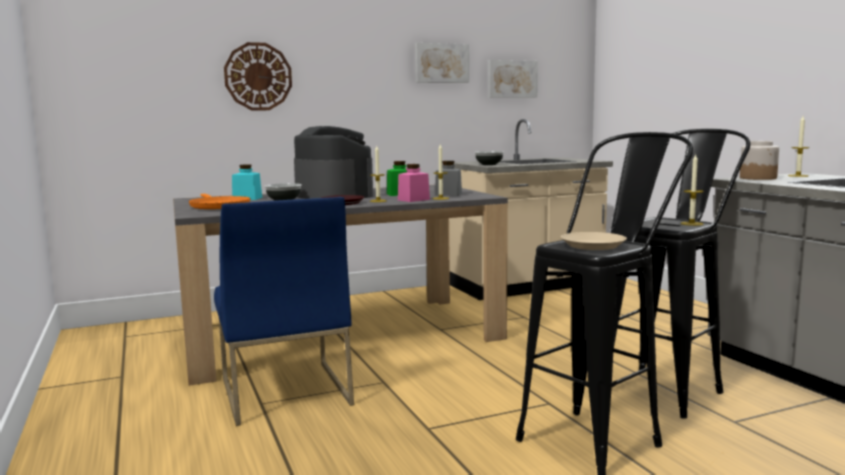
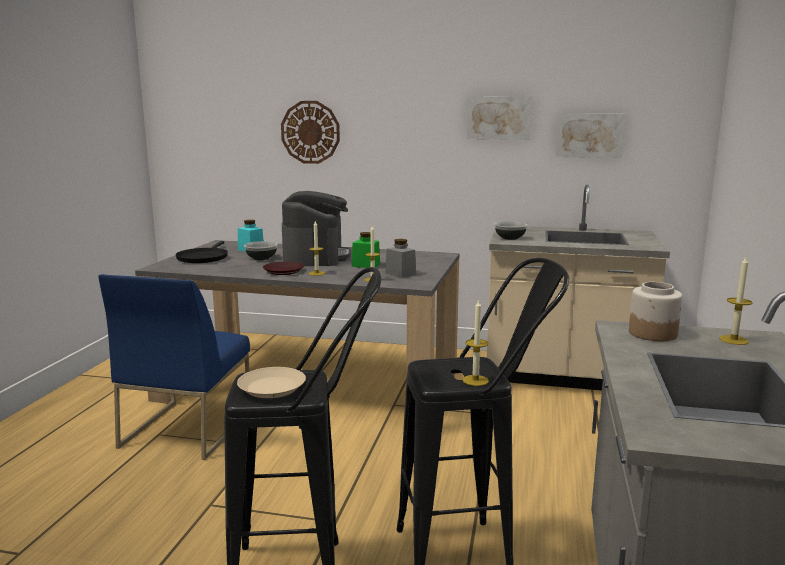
camera: 35 degrees right, 5 degrees up
orange frying pan [189,194,251,209] -> black frying pan [175,241,228,263]
pink jar [398,164,430,202] -> none

